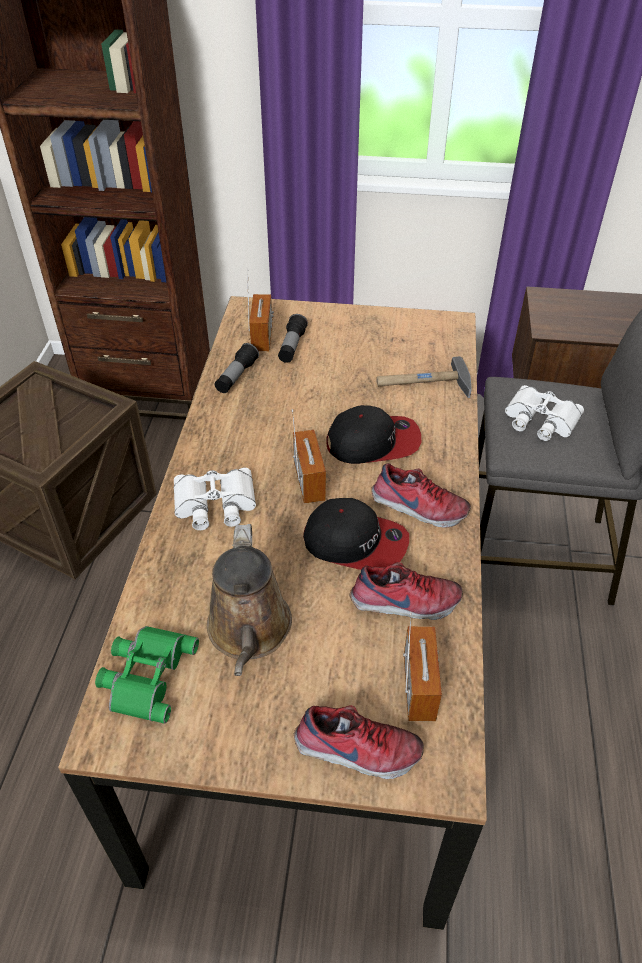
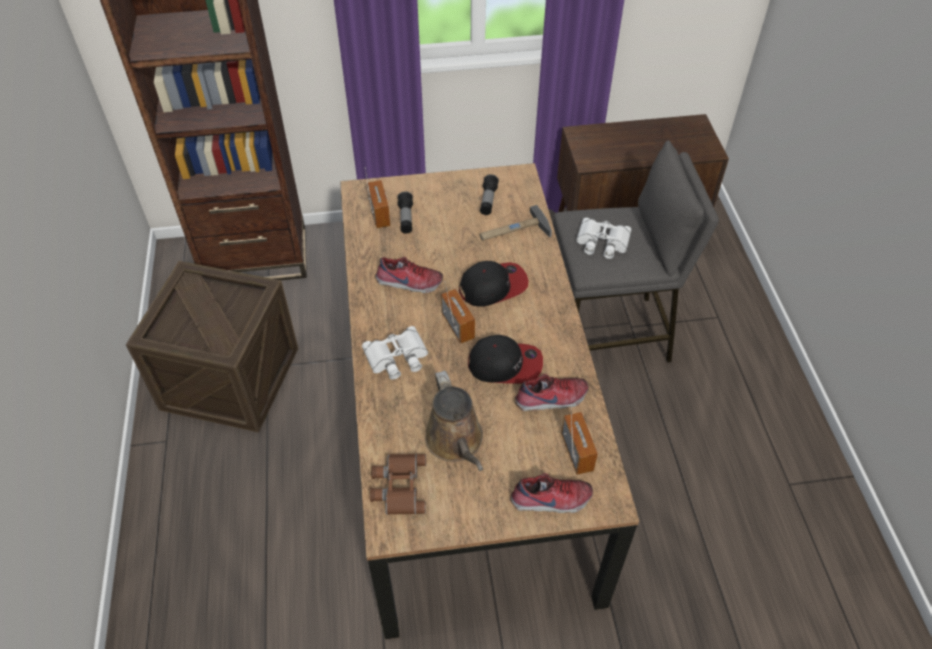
camera: 15 degrees left, 5 degrees up
green binoculars [95,626,199,724] -> brown binoculars [370,454,426,515]
flashlight [215,343,259,393] -> flashlight moved to [480,174,499,215]
shoe [371,463,471,528] -> shoe moved to [375,257,443,293]

